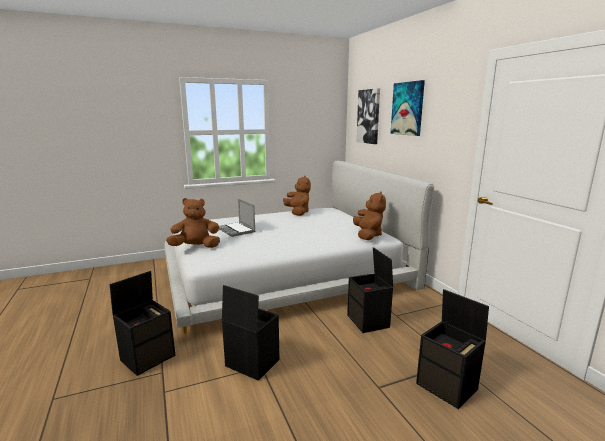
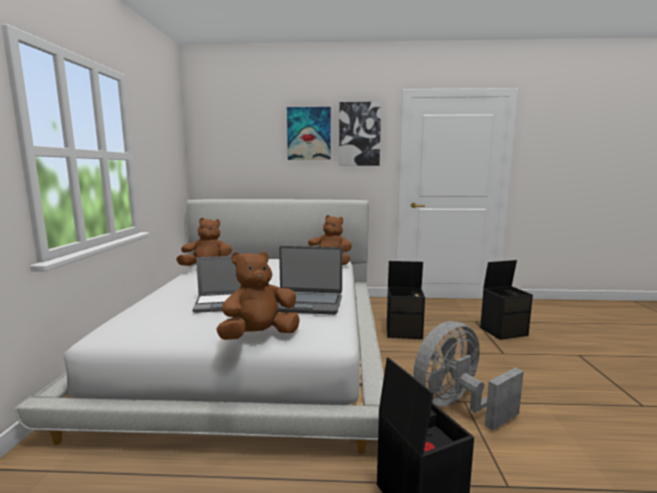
camera: 65 degrees left, 5 degrees down
brown plush toy [166,198,220,248] -> brown plush toy turned 45 degrees clockwise [216,251,300,340]
black storage box [222,285,280,381] -> grey fan [413,321,524,430]
picture [356,88,380,144] -> picture moved to [339,102,381,166]
none -> laptop [277,246,342,315]

